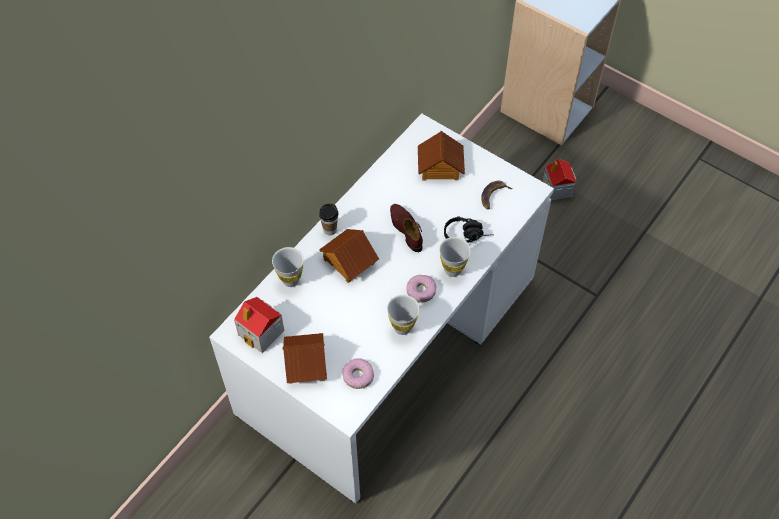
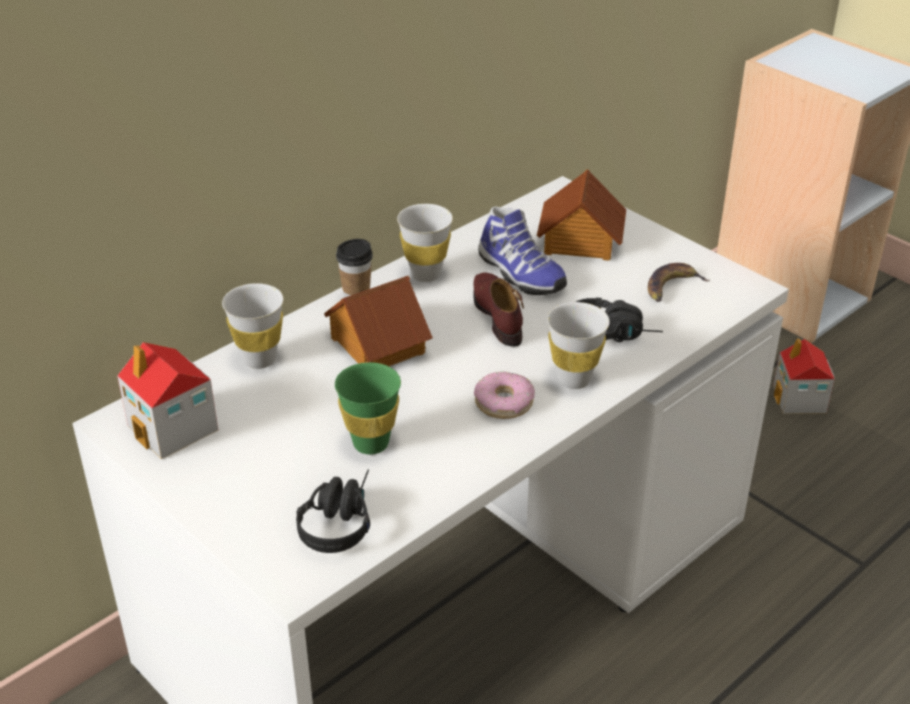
camera: 10 degrees right, 20 degrees down
toy house [282,333,327,384] -> none
donut [343,358,374,389] -> black headphones [296,470,370,553]
white cup [387,295,419,335] -> white cup moved to [397,204,453,282]
none -> green cup [335,362,401,455]
none -> shoe [478,206,567,295]

